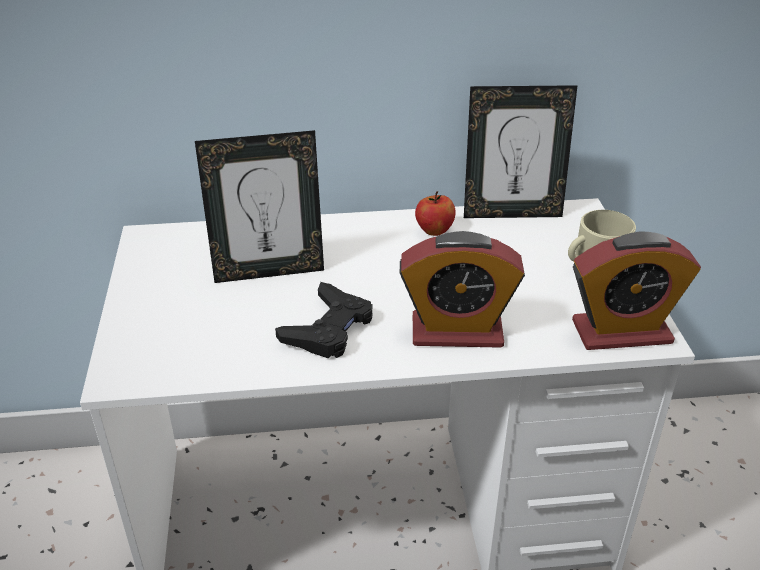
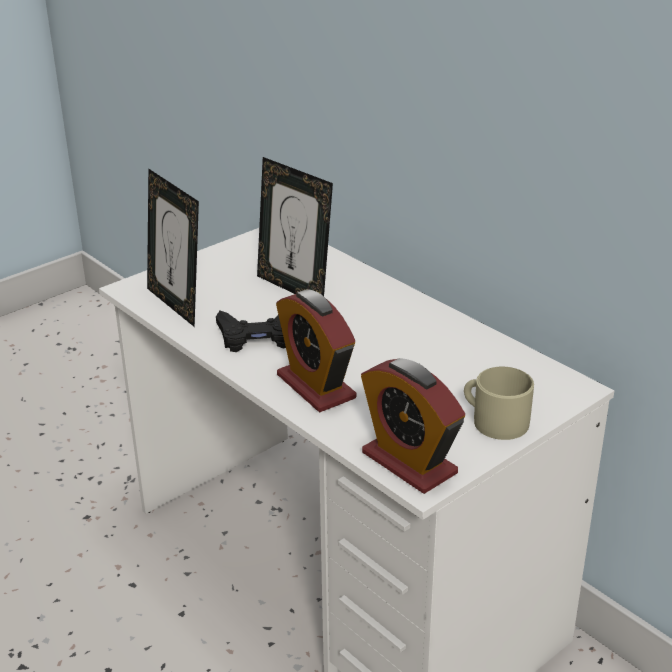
camera: 55 degrees right, 5 degrees down
apple [415,191,456,236] -> none
picture frame [464,85,578,218] -> picture frame moved to [147,168,199,327]

